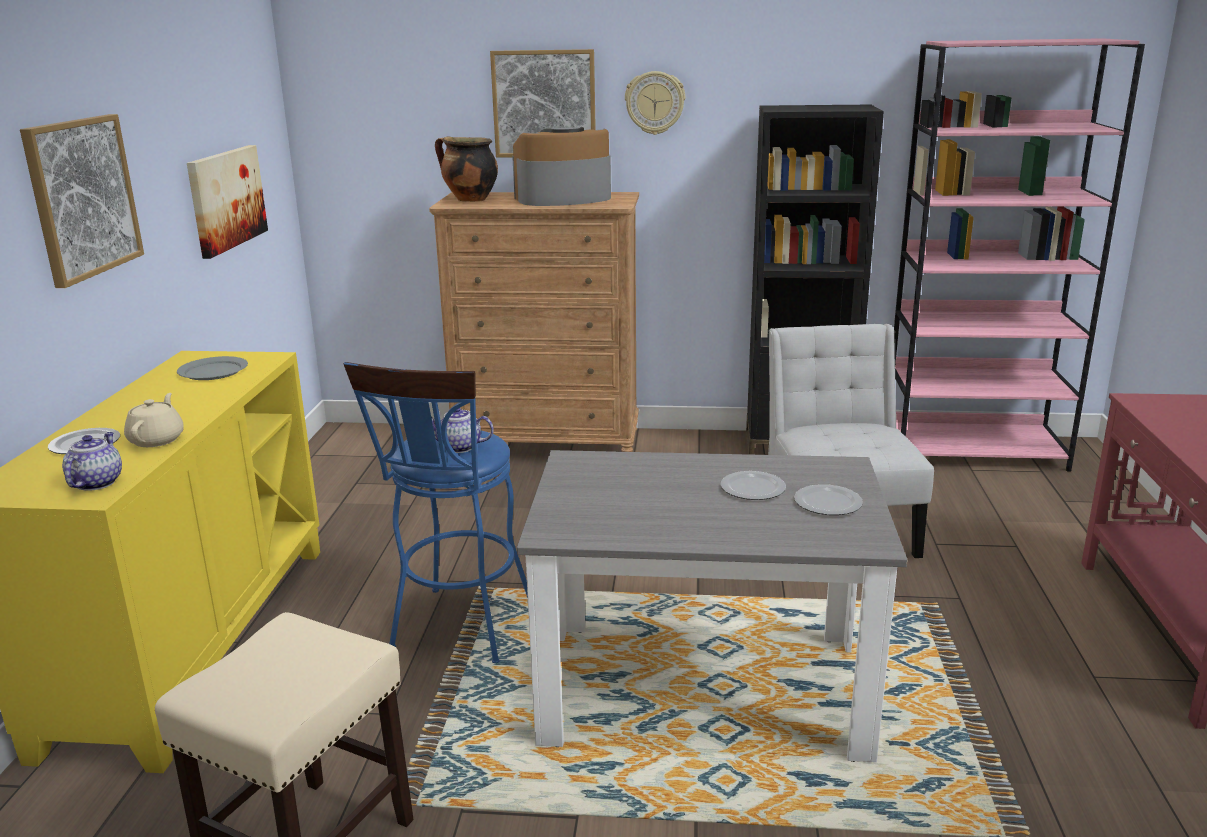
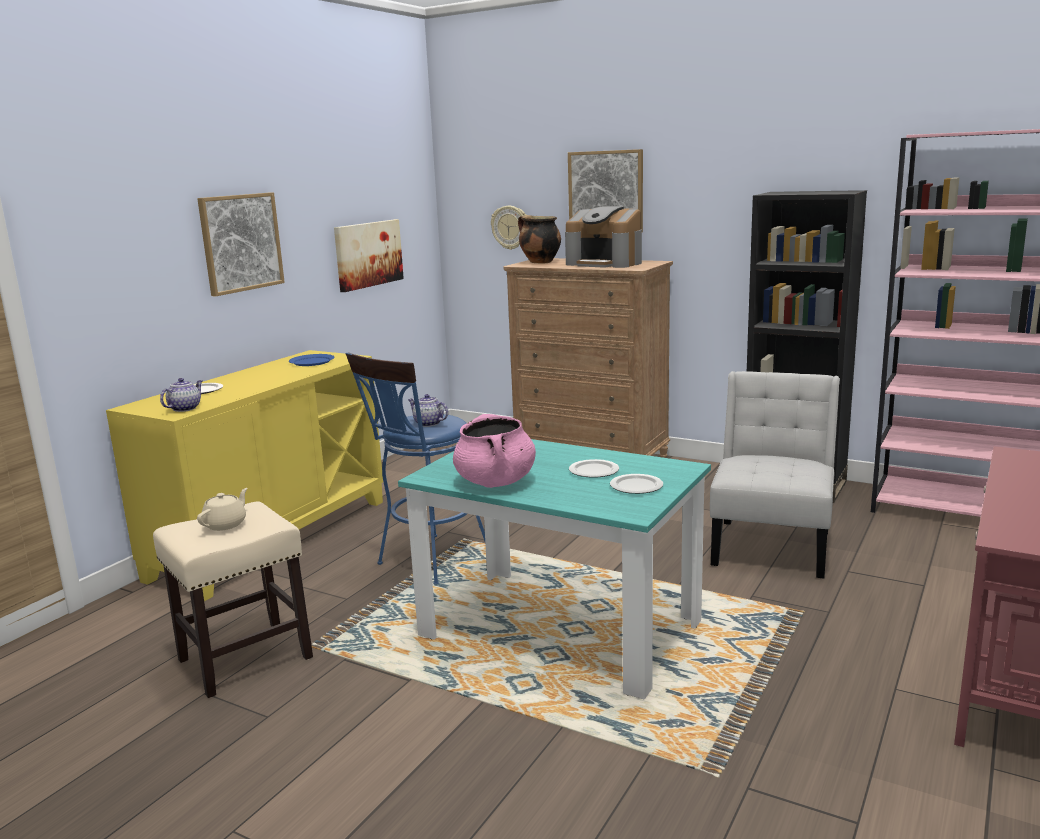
camera: 25 degrees right, 5 degrees down
beige teapot [124,393,184,447] -> beige teapot moved to [197,488,248,531]
grey plate [177,356,248,380] -> blue plate [289,354,335,366]
coffee machine [512,127,611,206] -> coffee machine turned 150 degrees counterclockwise [565,206,642,268]
grey dining table [517,450,907,762] -> turquoise dining table [398,439,711,700]
wall clock [625,71,685,135] -> wall clock moved to [491,206,526,250]
none -> pink cooking pot [453,414,536,488]

